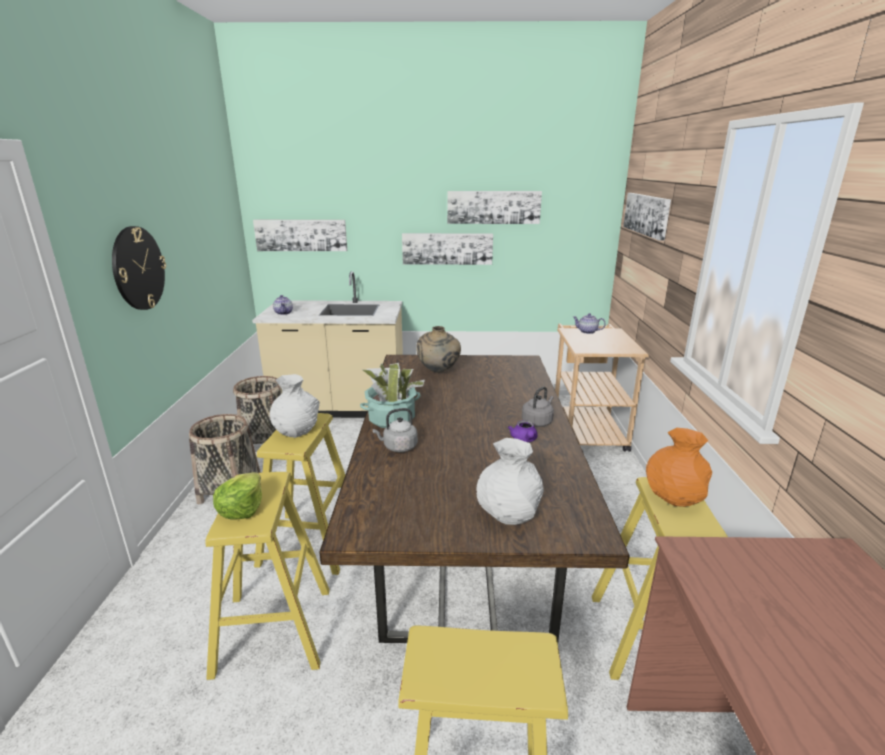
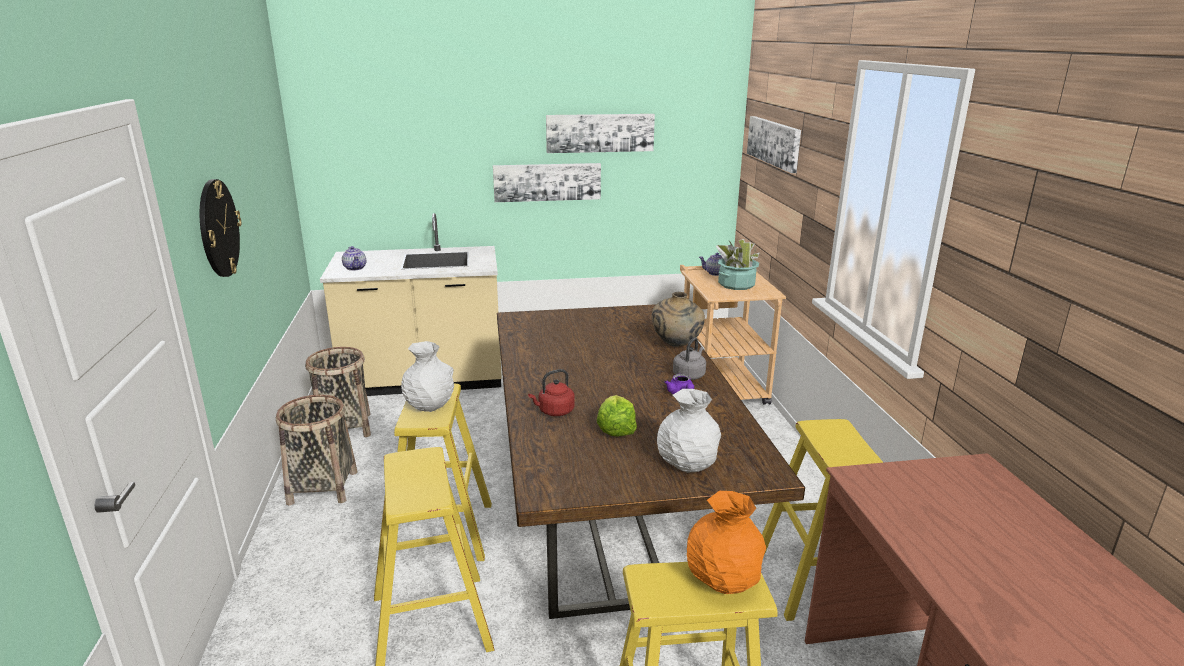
camera: 10 degrees left, 0 degrees up
lettuce [213,472,262,520] -> lettuce moved to [597,395,637,437]
picture [253,220,347,251] -> none
potted plant [360,363,425,428] -> potted plant moved to [716,239,759,290]
grey kettle [373,408,418,452] -> red kettle [528,369,575,416]
beige vase [416,326,461,373] -> beige vase moved to [652,292,705,347]
orange vase [646,428,712,507] -> orange vase moved to [687,491,766,594]

